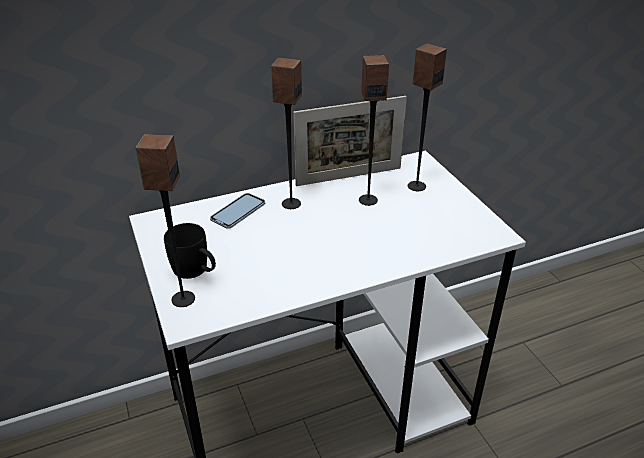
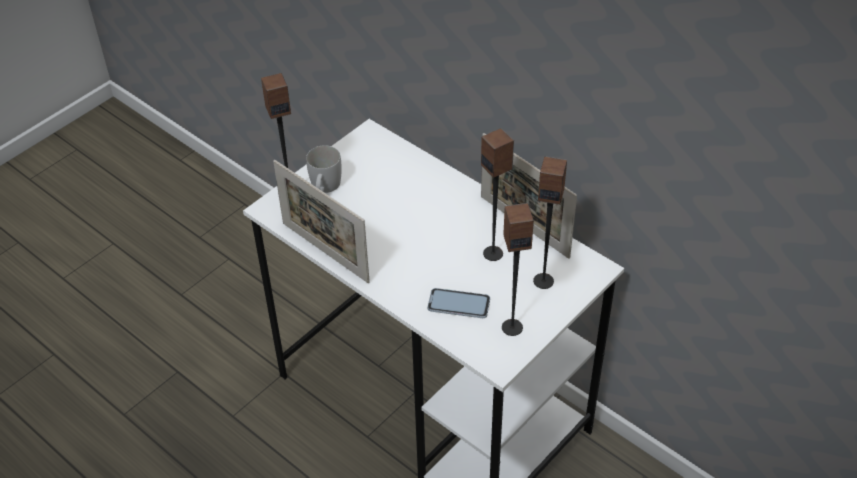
camera: 65 degrees right, 10 degrees up
black mug [164,223,216,279] -> white mug [306,145,342,193]
phone [210,193,265,229] -> phone moved to [427,288,490,318]
speaker [271,58,302,209] -> speaker moved to [502,203,534,336]
none -> picture frame [273,160,370,283]

